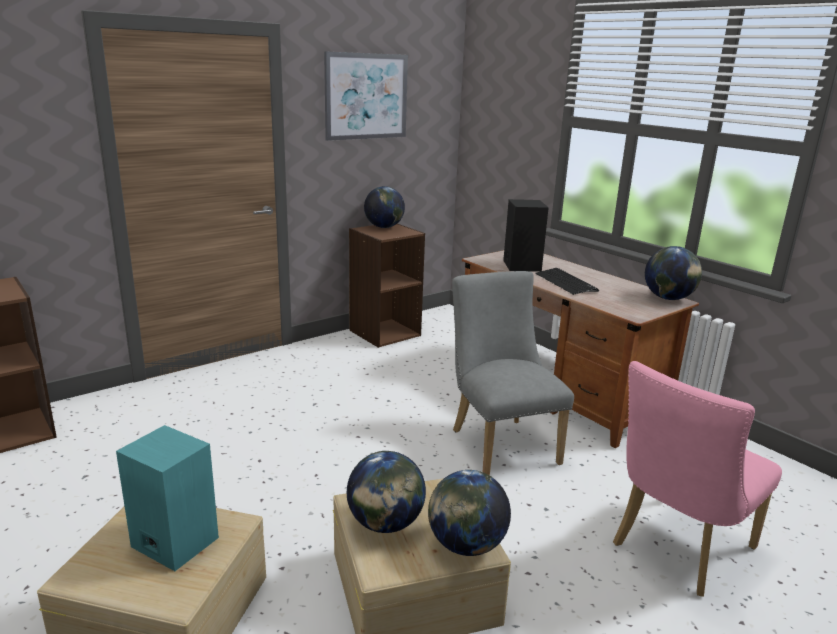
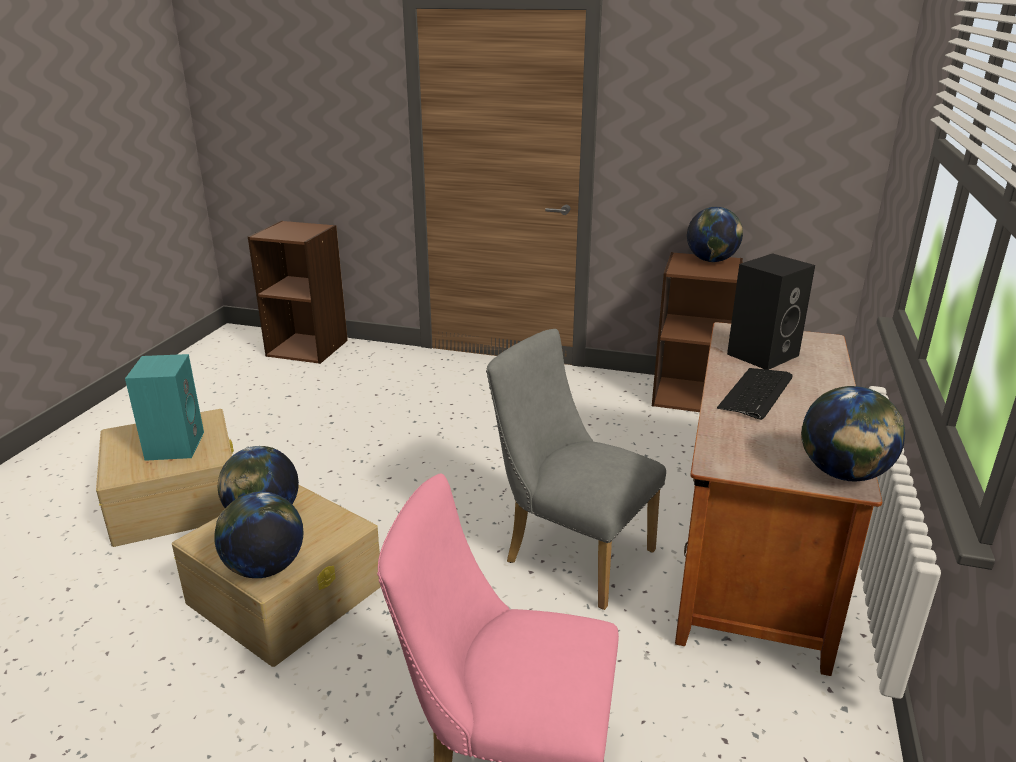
camera: 55 degrees right, 5 degrees up
picture [324,51,408,141] -> none
grey chair [452,271,574,475] -> grey chair turned 90 degrees counterclockwise [486,329,666,610]

